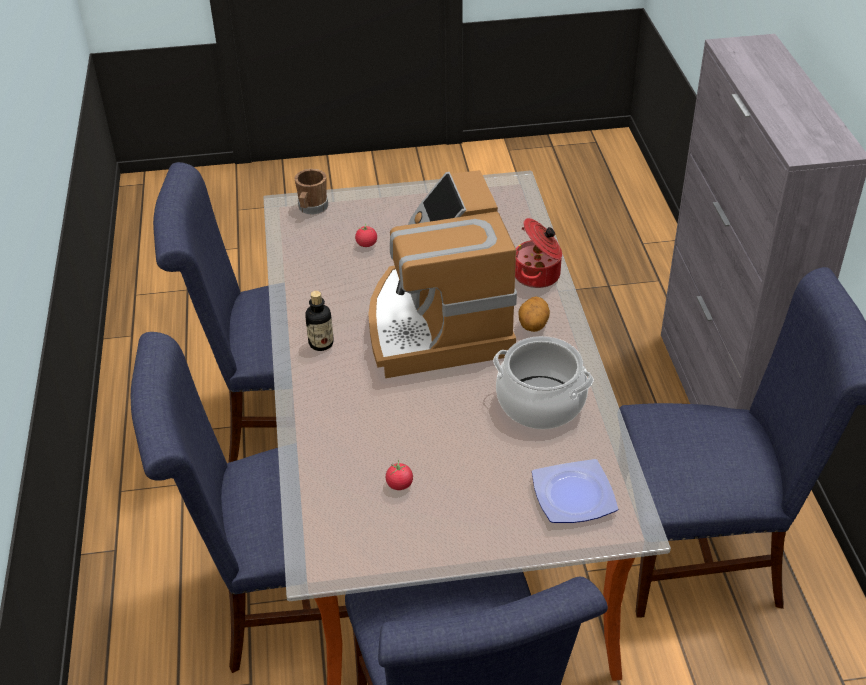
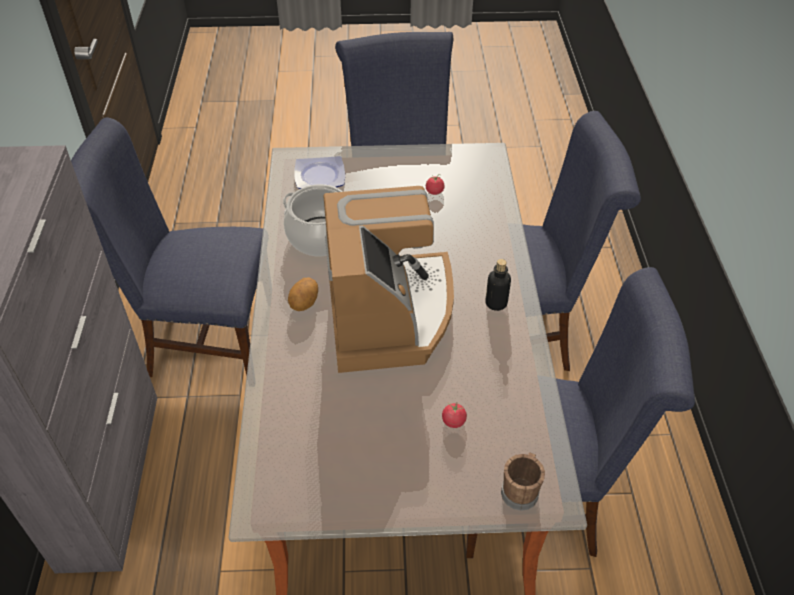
camera: 175 degrees left, 5 degrees up
cooking pot [515,218,562,288] -> none

